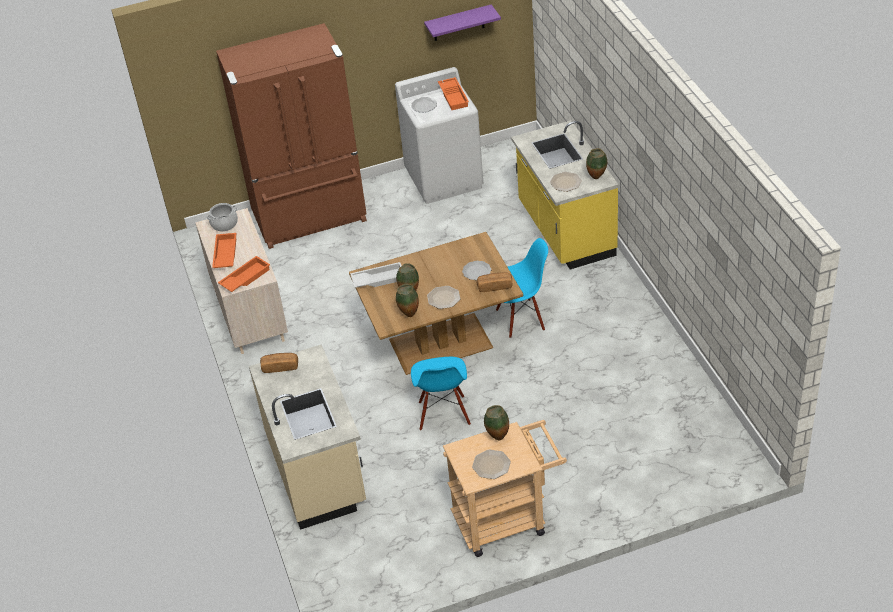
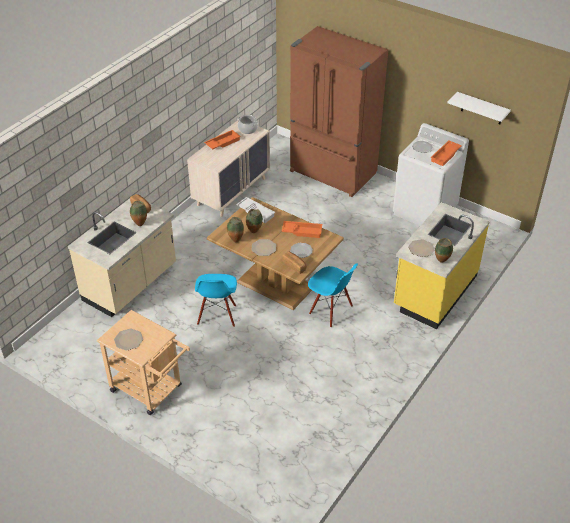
camera: 50 degrees right, 0 degrees up
orange tray [218,256,270,292] -> orange tray moved to [282,221,322,238]
blue chair [411,357,471,431] -> blue chair turned 45 degrees counterclockwise [195,274,237,327]
purple shelf [424,4,501,41] -> white shelf [447,92,511,124]
vase [484,405,509,440] -> vase moved to [130,201,147,226]

